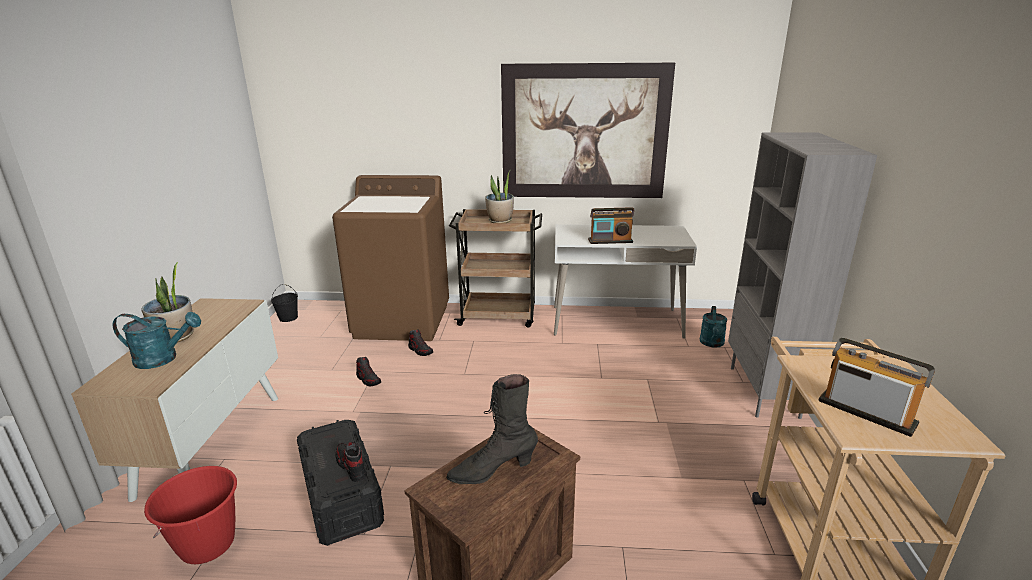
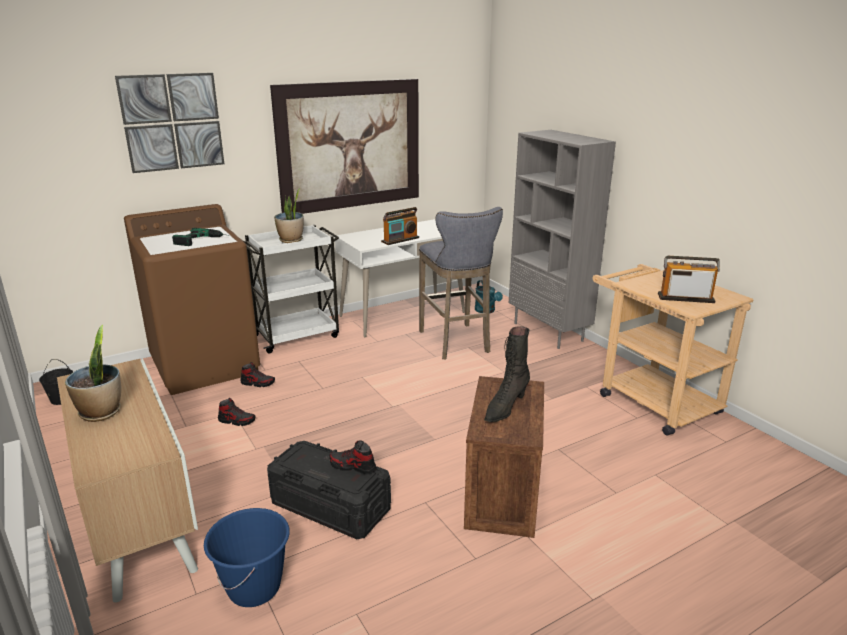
camera: 35 degrees left, 0 degrees up
turquoise watering can [112,312,201,369] -> none
red bucket [144,466,237,564] -> blue bucket [204,508,290,607]
brown cart [449,209,542,328] -> white cart [242,225,339,354]
none -> picture [115,73,224,173]
none -> power drill [172,228,224,246]
none -> grey stool [419,207,503,360]

